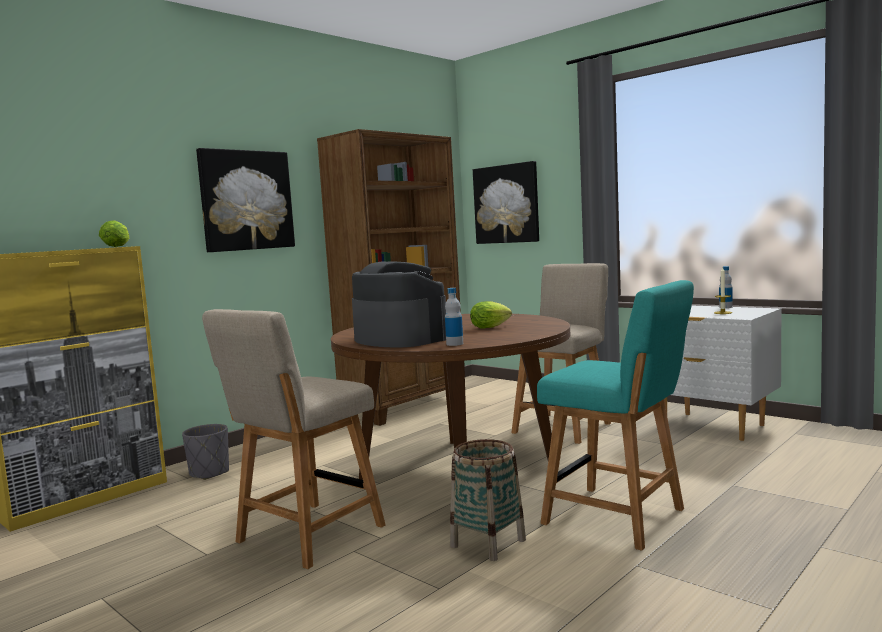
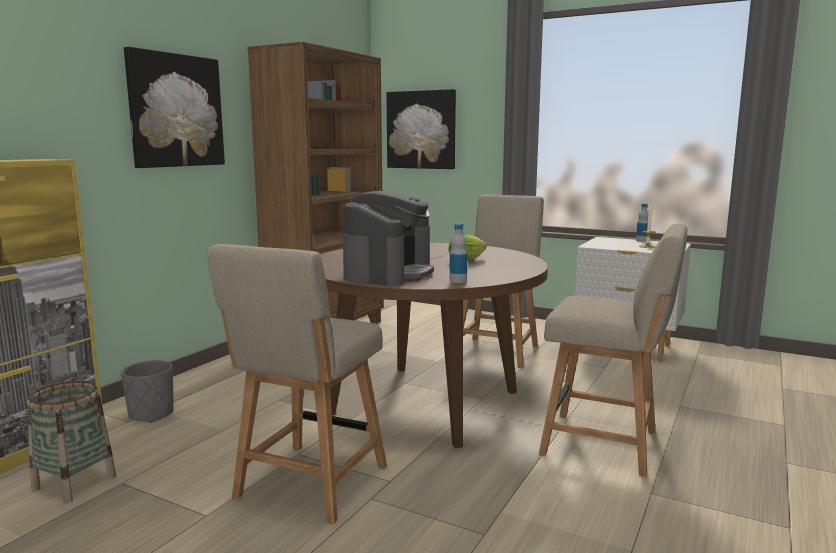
camera: 15 degrees left, 5 degrees up
lettuce [99,220,129,247] -> none
coffee machine [352,262,446,348] -> coffee machine turned 75 degrees clockwise [343,191,434,286]
basket [450,439,526,561] -> basket moved to [27,380,117,503]
turquoise chair [537,280,694,551] -> beige chair [539,224,687,477]

